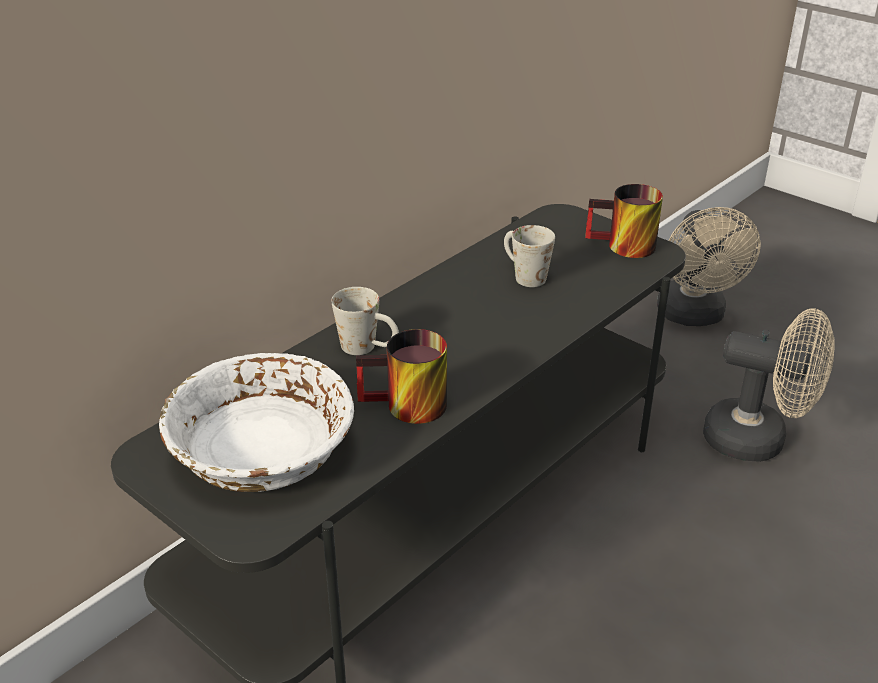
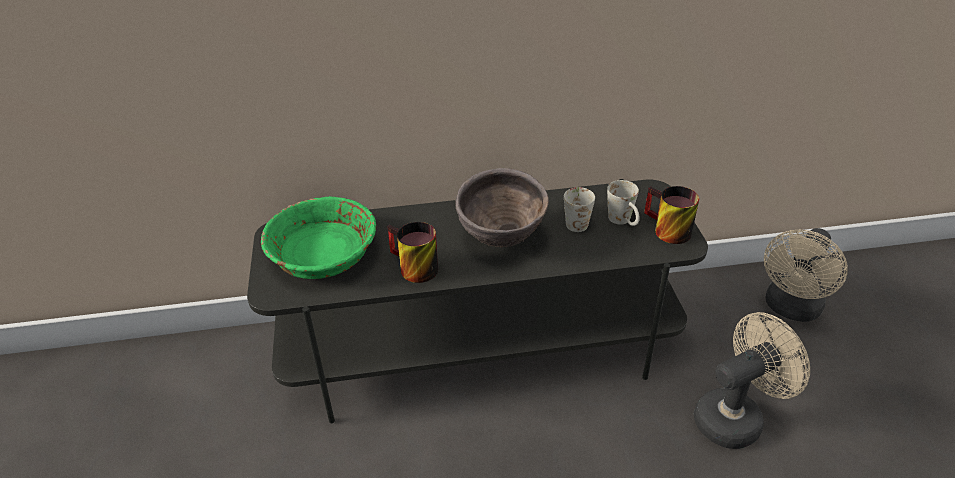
camera: 40 degrees right, 5 degrees up
white bowl [159,353,354,492] -> green bowl [261,196,376,279]
white mug [331,287,399,355] -> white mug moved to [607,180,640,226]
beige fan [703,309,834,462] -> beige fan turned 90 degrees counterclockwise [694,312,810,449]
none -> brown bowl [455,168,549,247]

